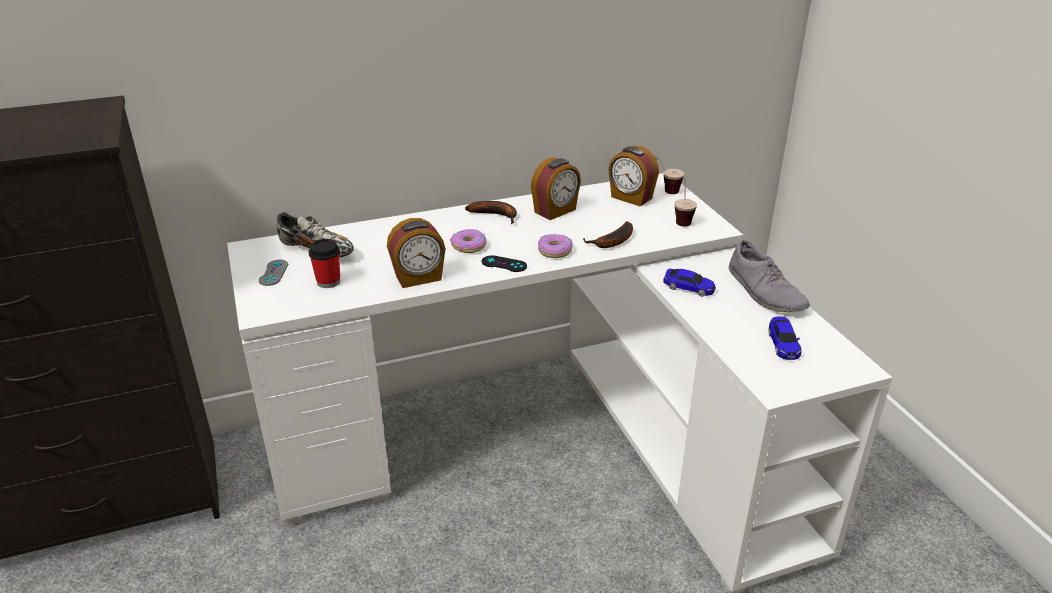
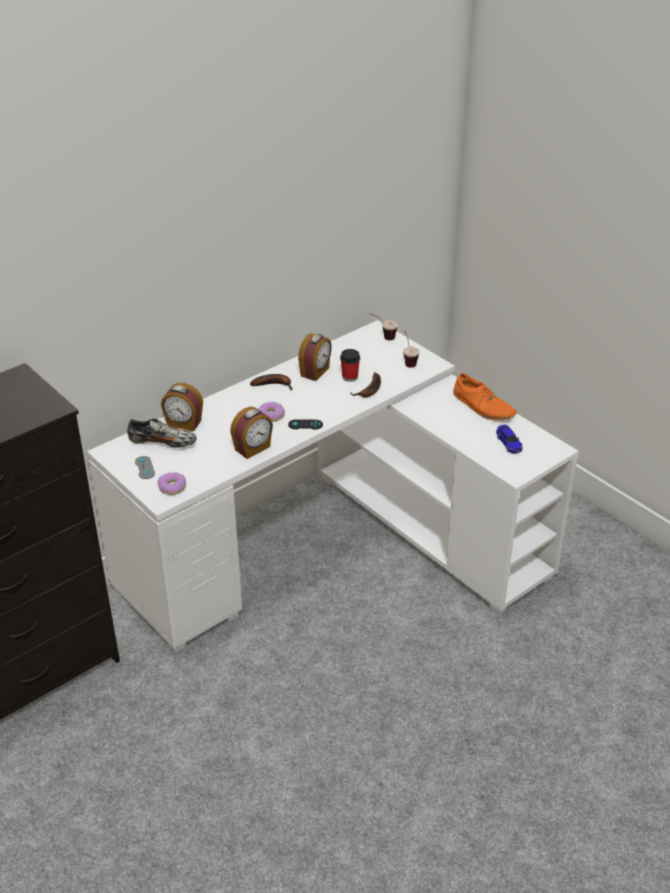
camera: 20 degrees left, 5 degrees up
cup [308,239,340,288] -> cup moved to [340,349,360,382]
donut [538,234,573,258] -> donut moved to [157,472,186,495]
alarm clock [608,146,659,206] -> alarm clock moved to [161,383,203,432]
toy car [663,269,716,296] -> none
grey shoe [729,240,810,312] -> orange shoe [453,373,517,421]

